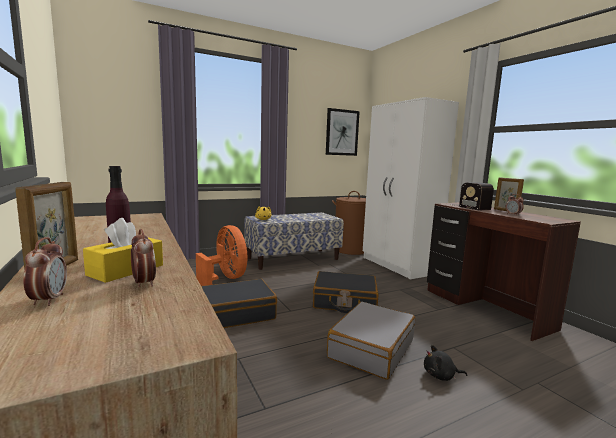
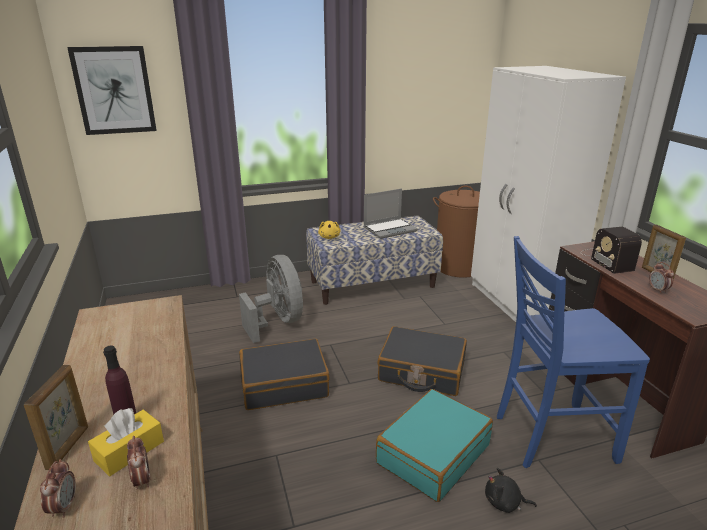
camera: 10 degrees right, 15 degrees up
orange fan [196,225,247,286] -> grey fan [239,255,303,343]
picture [326,108,360,156] -> picture moved to [67,46,157,135]
grey suitcase [327,302,415,380] -> turquoise suitcase [376,389,493,502]
none -> laptop [363,189,418,239]
none -> blue chair [497,236,650,468]

